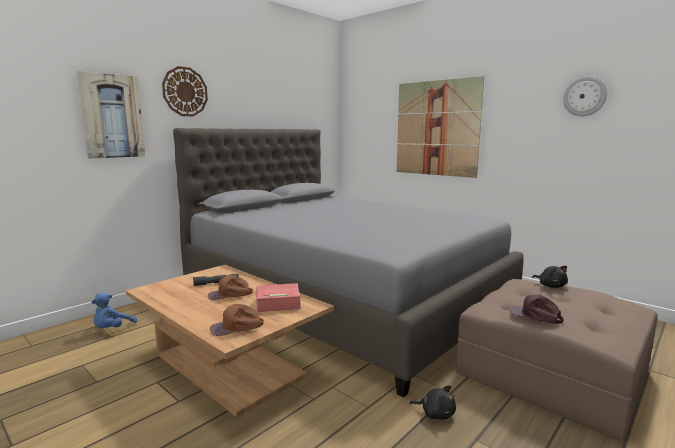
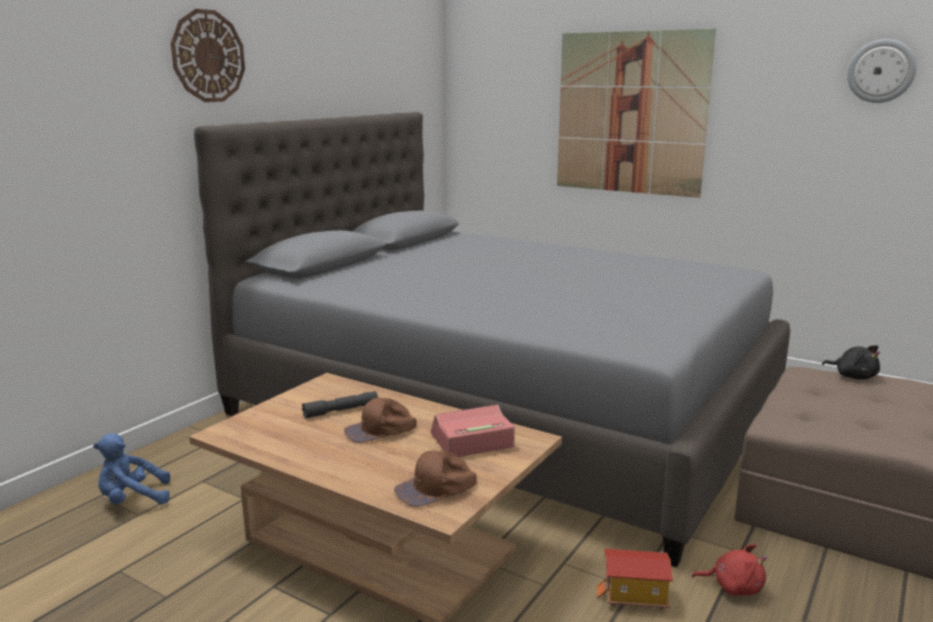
camera: 10 degrees left, 5 degrees up
picture [77,71,145,159] -> none
blue plush toy [91,292,137,328] -> blue plush toy turned 60 degrees clockwise [93,434,170,505]
black plush toy [409,385,456,420] -> red plush toy [692,544,767,596]
brown cap [510,295,564,324] -> none
none -> toy house [597,549,673,610]

